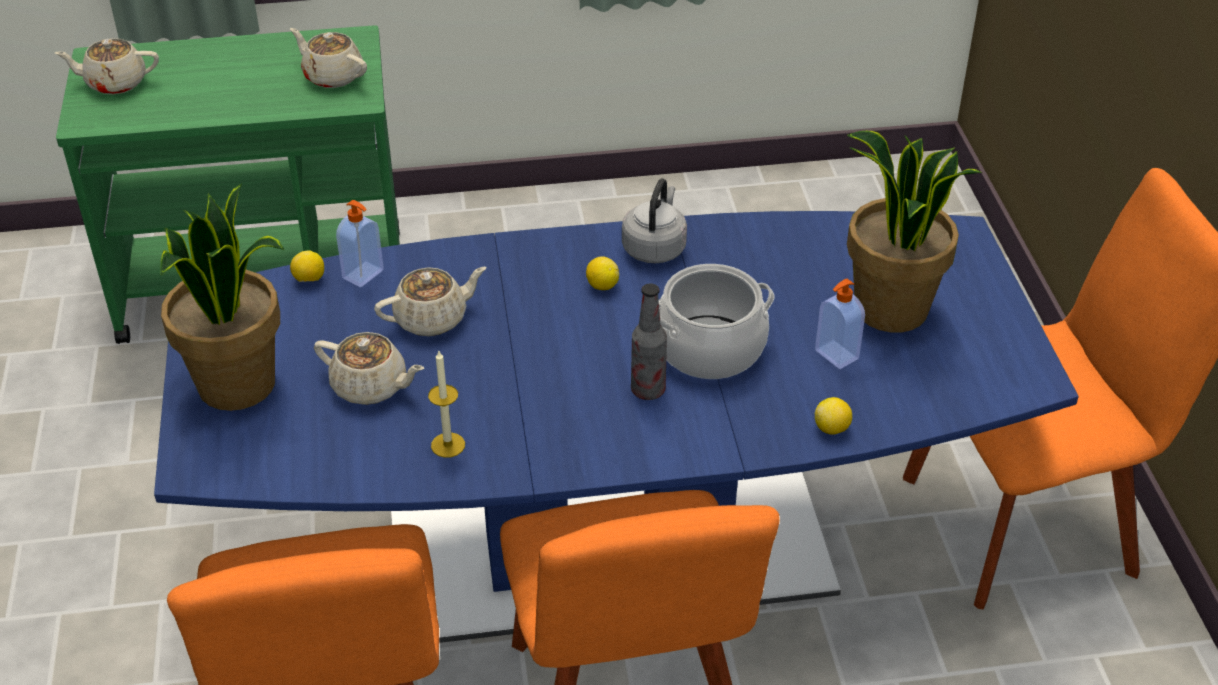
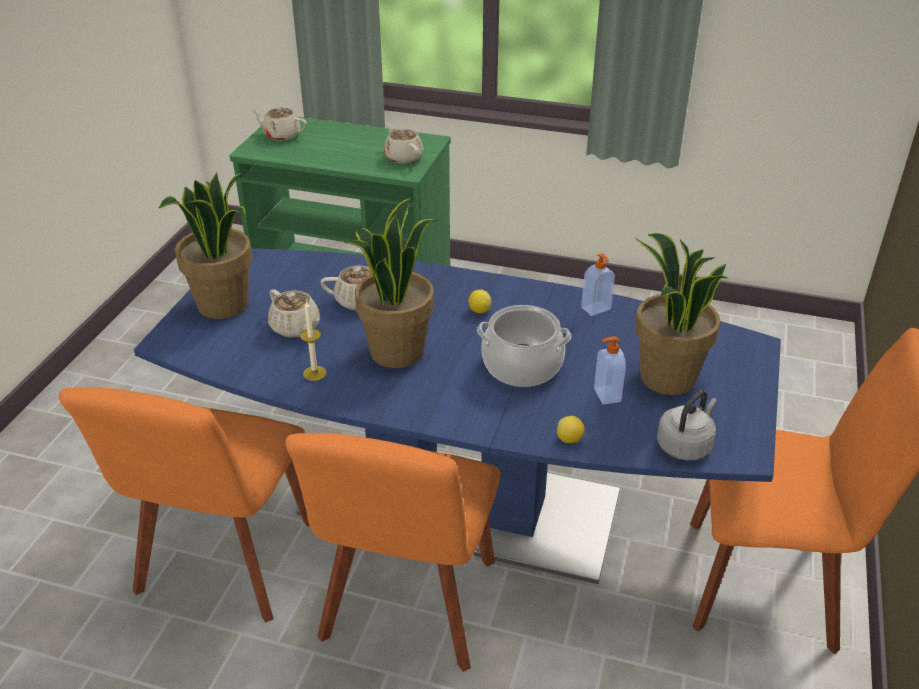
camera: 25 degrees right, 5 degrees down
lemon [290,250,324,282] -> none
soap dispenser [336,200,384,287] -> soap dispenser moved to [581,253,615,316]
grey kettle [622,179,687,263] -> grey kettle moved to [657,390,717,460]
bottle [631,283,667,400] -> none
none -> potted plant [343,197,437,368]

